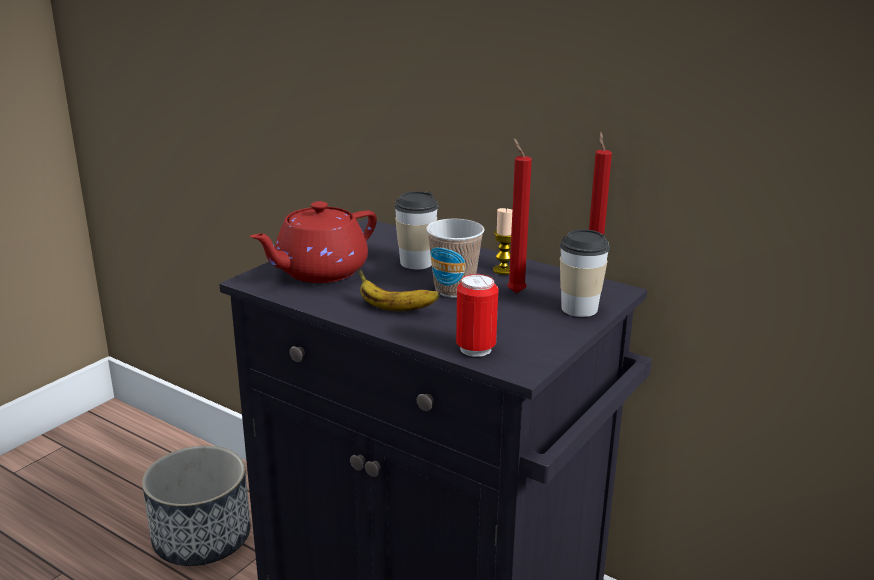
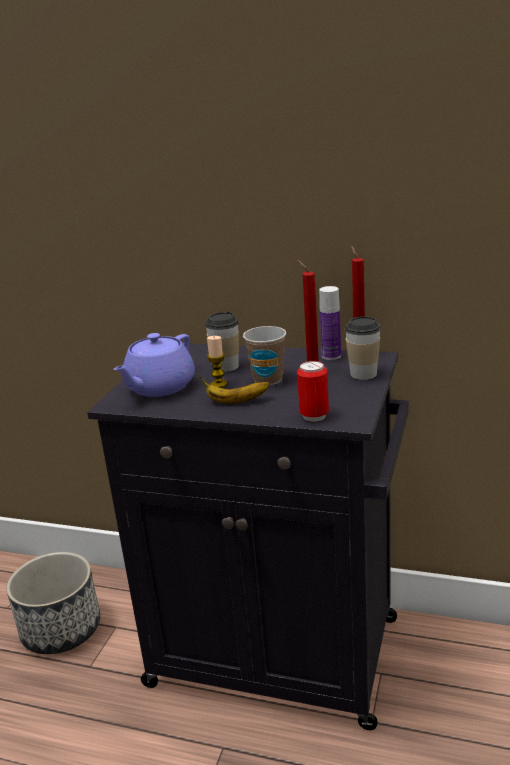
camera: 15 degrees left, 0 degrees up
red teapot [250,201,377,283] -> purple teapot [113,333,195,397]
candle [493,208,512,275] -> candle moved to [207,336,228,388]
none -> bottle [319,286,341,360]

